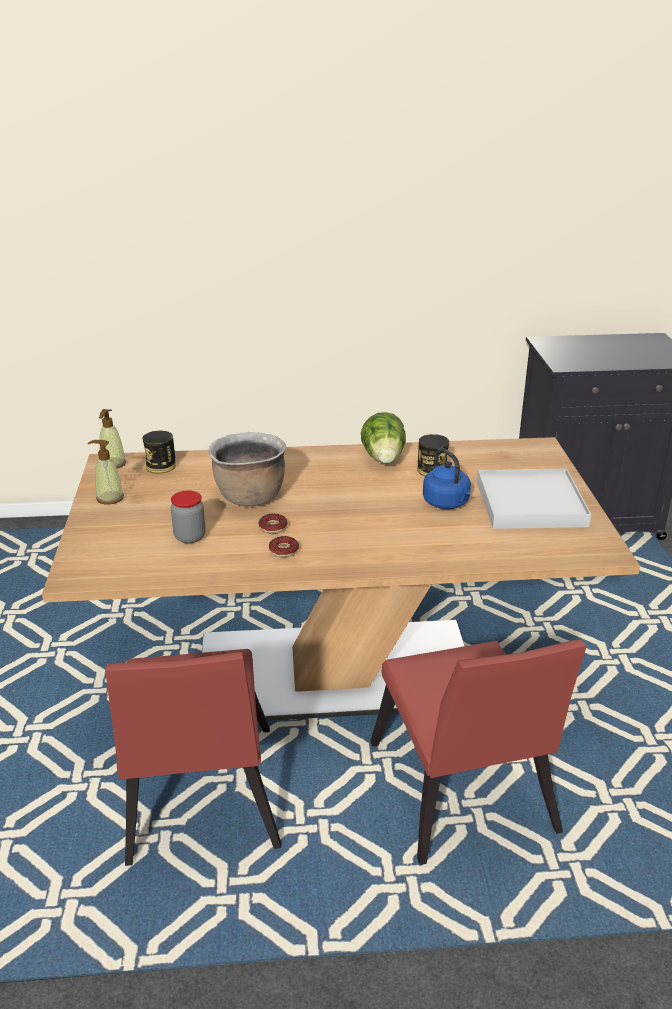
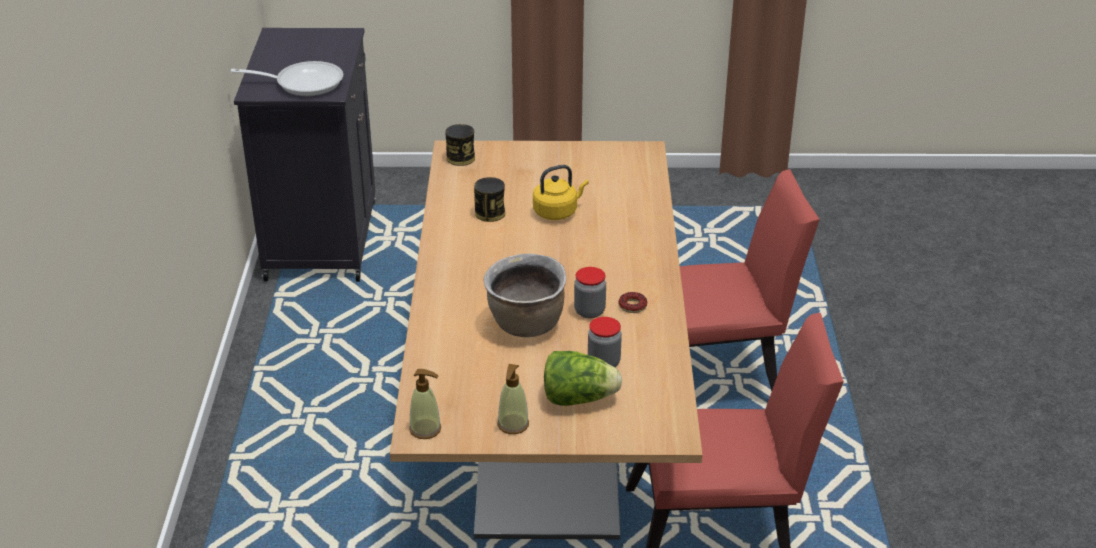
camera: 85 degrees left, 5 degrees up
can [143,431,176,473] -> can moved to [445,124,475,166]
donut [259,514,288,533] -> jar [574,267,606,318]
lettuce [361,412,406,464] -> lettuce moved to [544,351,622,406]
blue kettle [423,448,471,509] -> yellow kettle [533,165,589,220]
white tray [477,469,591,529] -> none
none -> frying pan [231,61,343,96]

